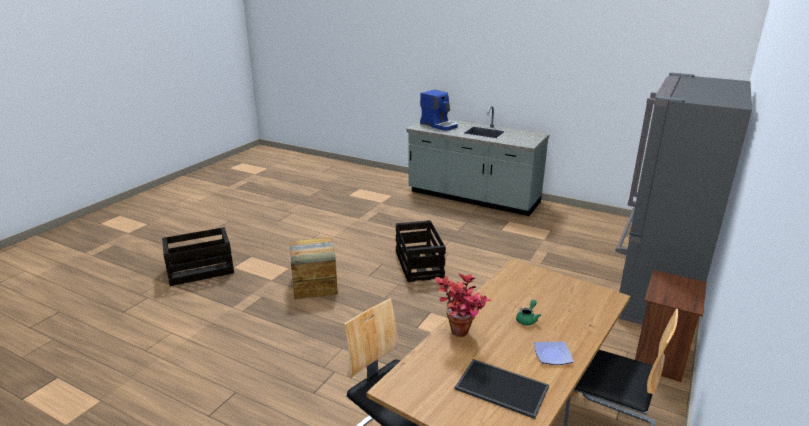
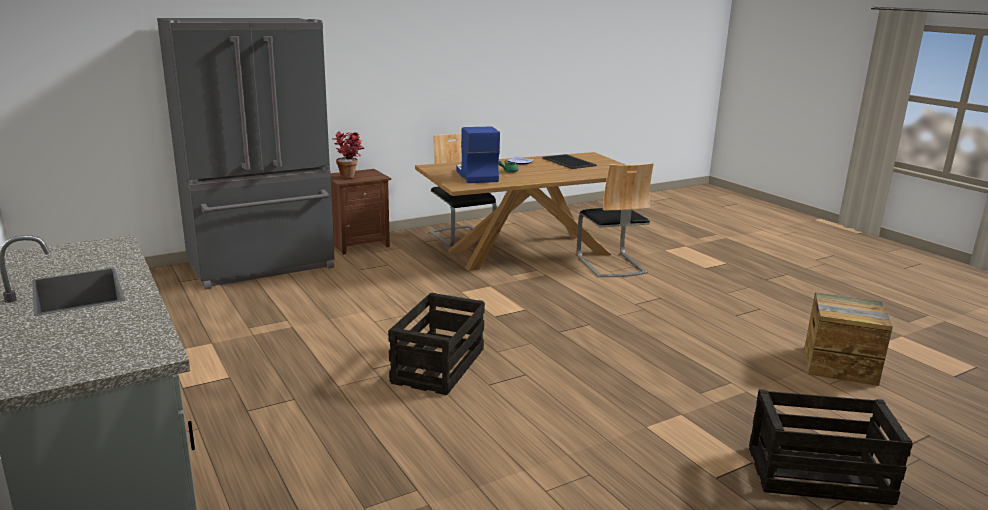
camera: 150 degrees left, 5 degrees down
crate [289,237,338,299] -> crate moved to [805,292,893,386]
coffee machine [420,90,458,131] -> coffee machine moved to [456,127,500,183]
potted plant [435,273,492,337] -> potted plant moved to [333,131,364,179]

